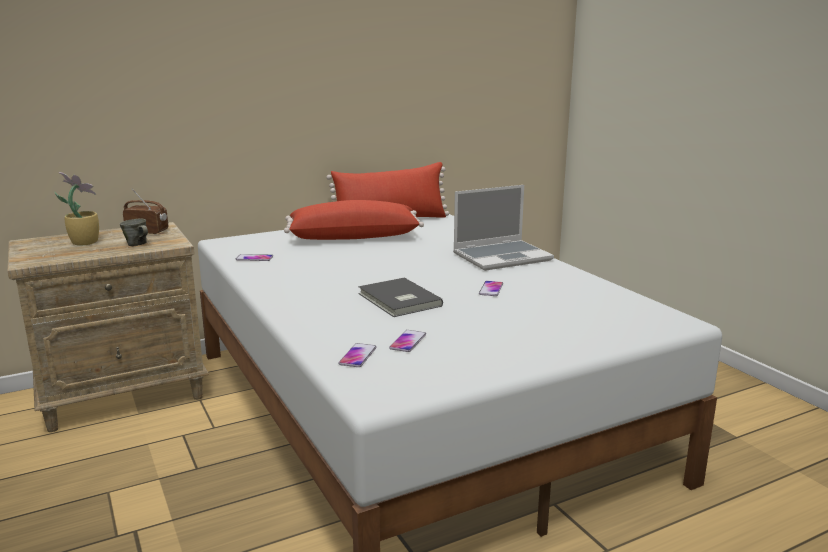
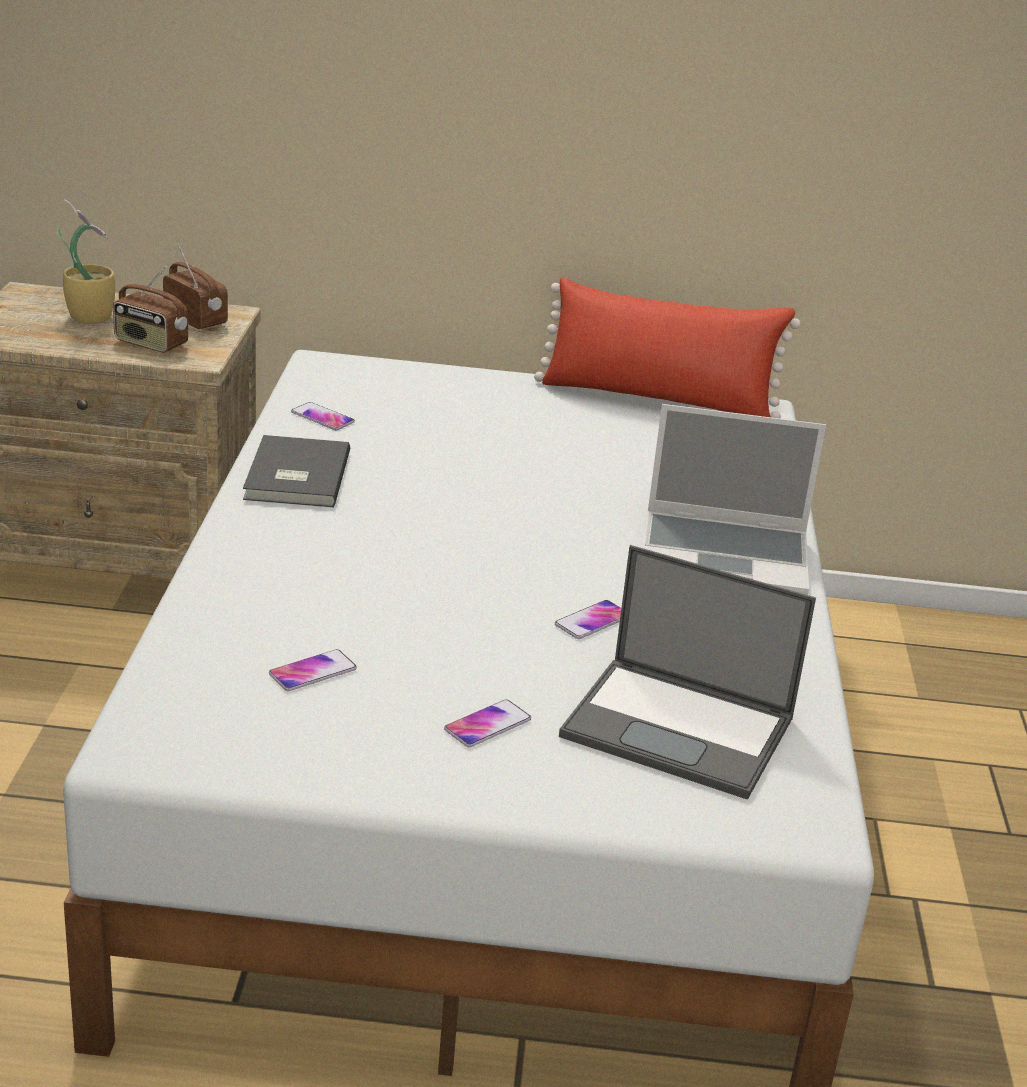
camera: 30 degrees right, 10 degrees up
grey mug [120,219,148,247] -> radio [113,266,188,353]
red pillow [284,200,424,240] -> none
phone [339,343,377,367] -> phone moved to [444,699,531,747]
grey book [358,278,443,317] -> grey book moved to [243,435,350,507]
none -> laptop [559,545,816,800]

